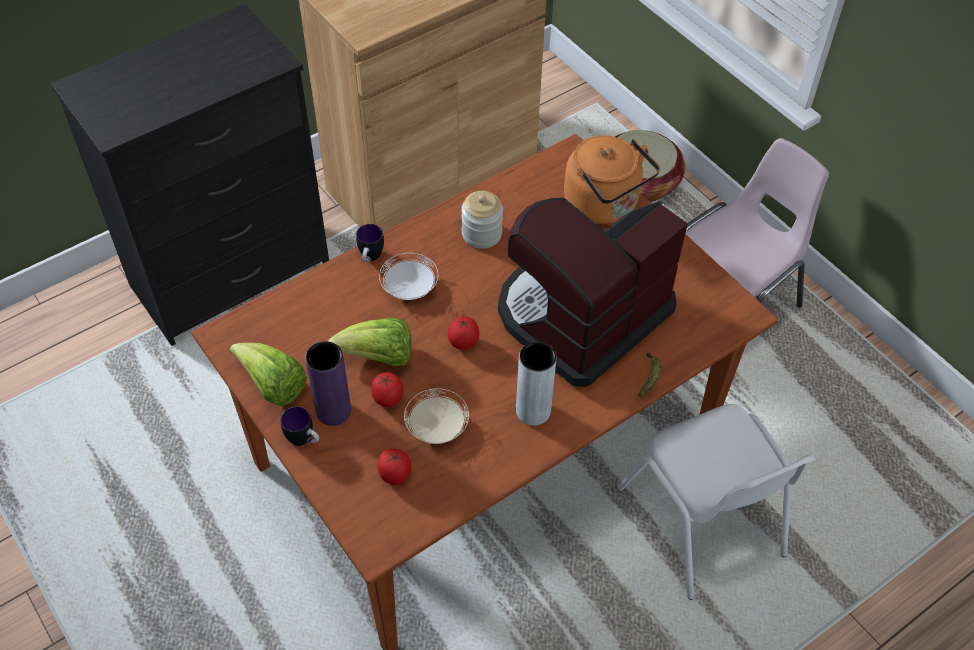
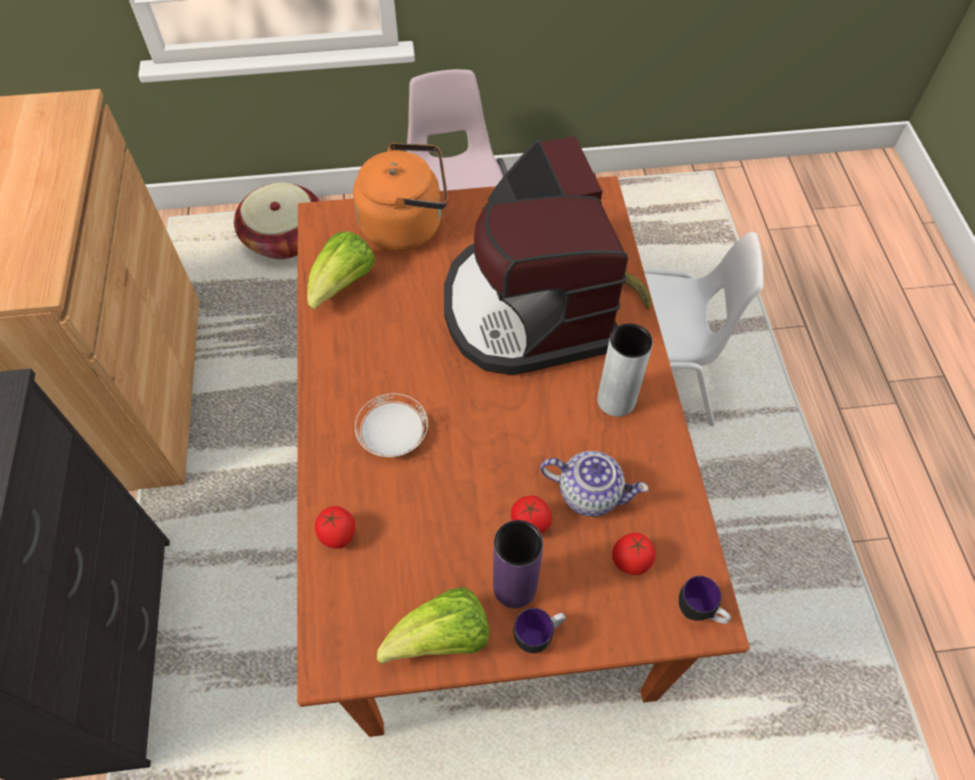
camera: 60 degrees left, 5 degrees up
lettuce [328,318,411,366] -> lettuce moved to [307,231,376,309]
mug [356,224,384,262] -> mug moved to [679,576,731,624]
beige plate [404,388,469,444] -> teapot [540,451,649,517]
tomato [448,316,479,350] -> tomato moved to [315,506,355,549]
jar [461,191,503,249] -> none

